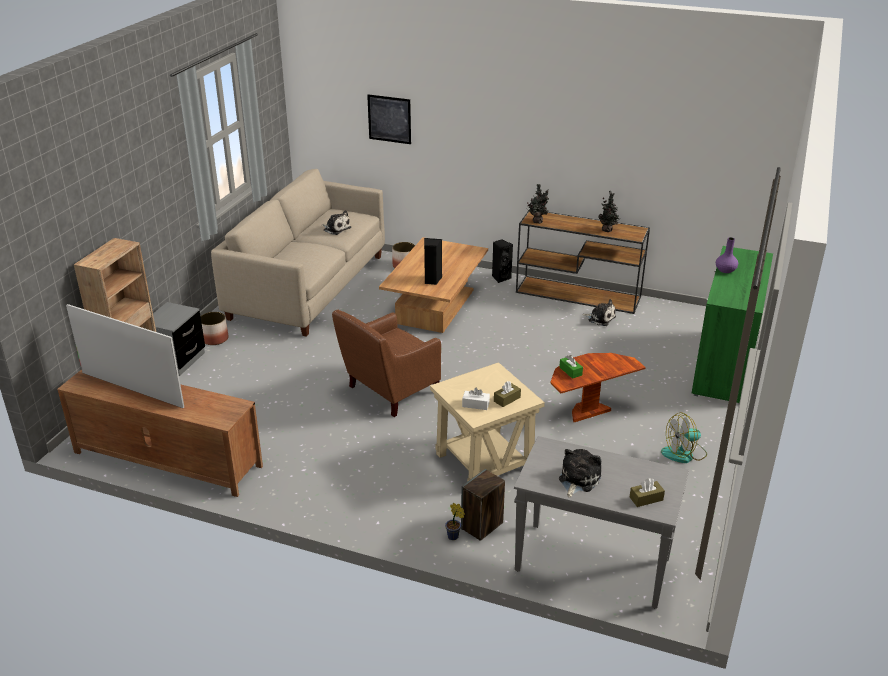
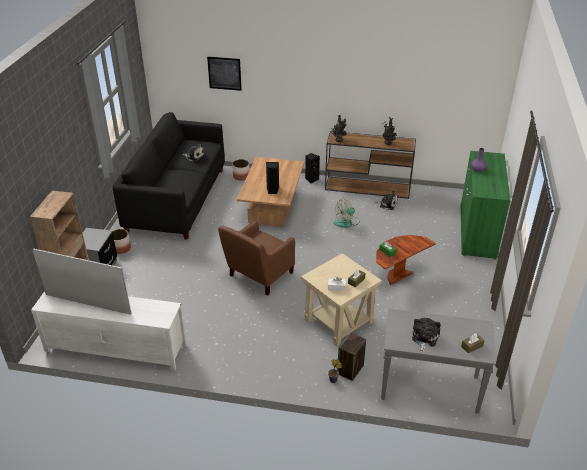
camera: 10 degrees left, 5 degrees up
brown tv stand [57,369,263,497] -> white tv stand [31,291,187,371]
beige sofa [211,169,385,337] -> black sofa [113,112,225,240]
fan [661,412,707,463] -> fan moved to [334,199,360,228]

